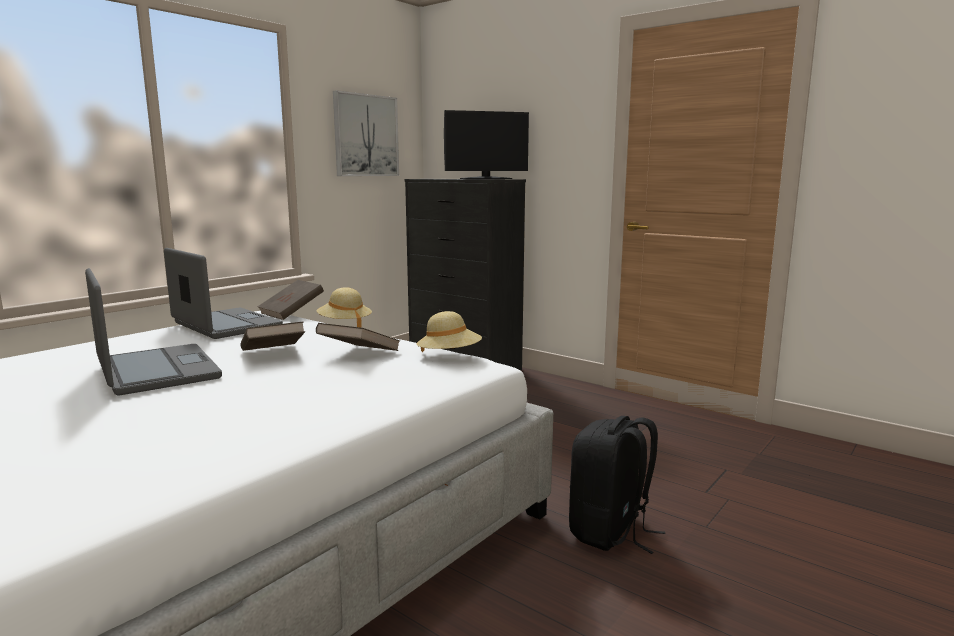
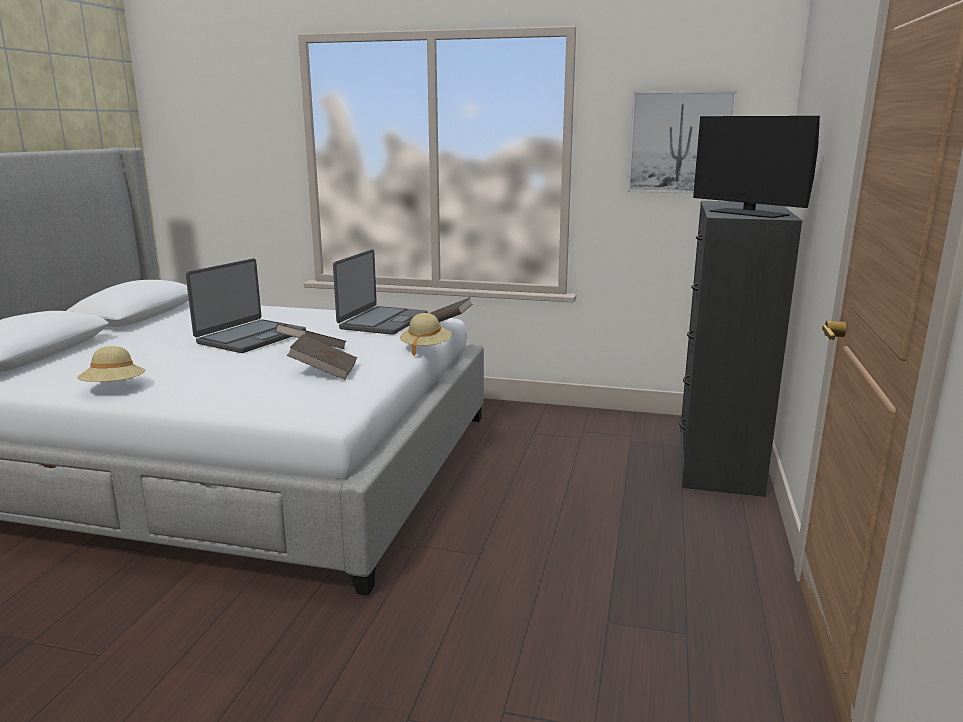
camera: 65 degrees right, 5 degrees up
beige hat [417,311,482,352] -> beige hat moved to [77,346,145,382]
black backpack [569,416,665,554] -> none

